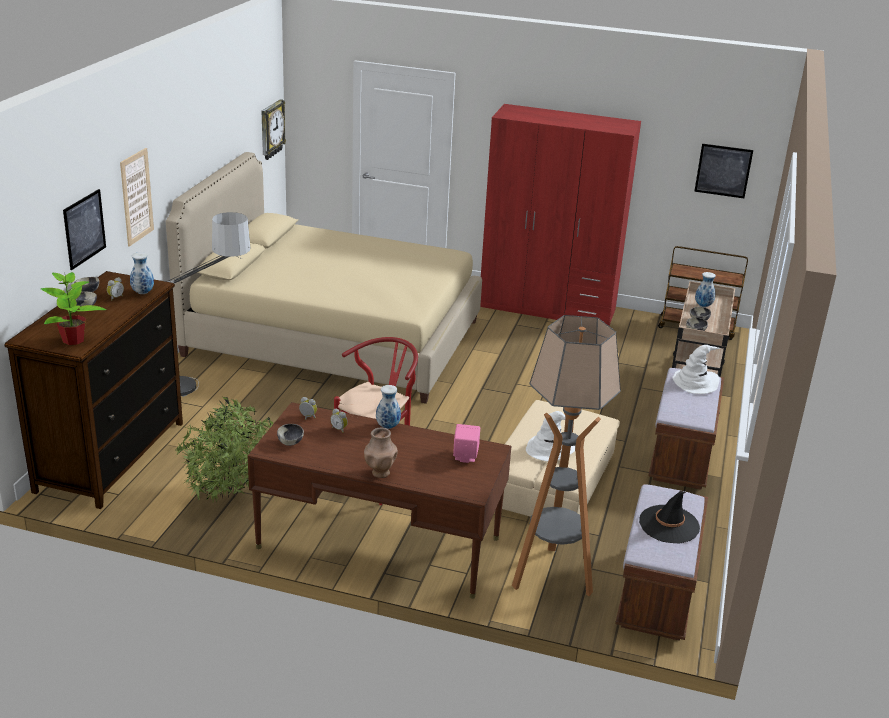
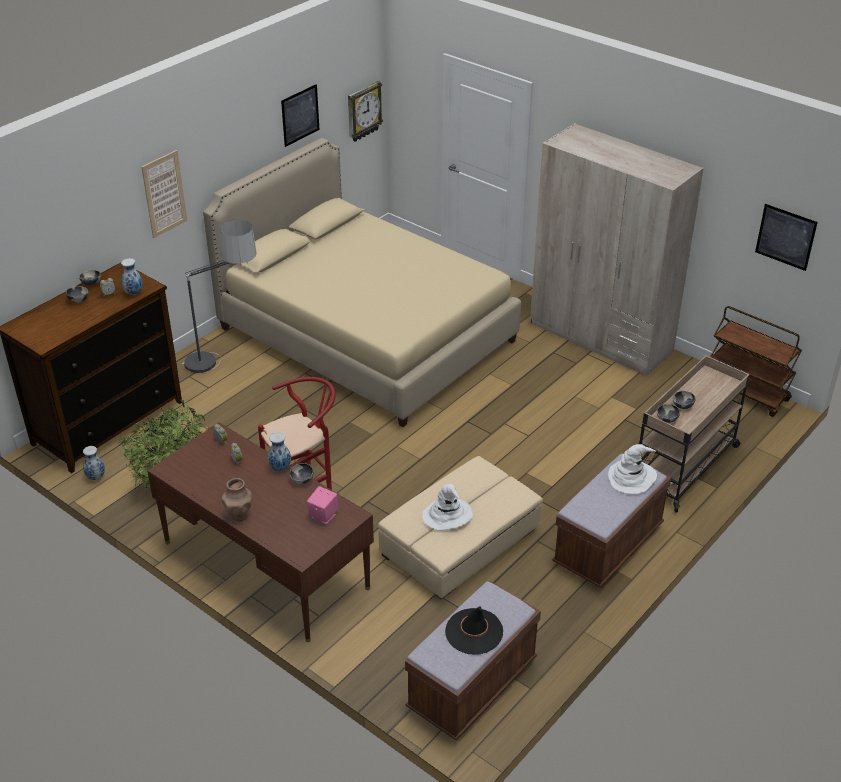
camera: 25 degrees right, 10 degrees up
potted plant [41,272,106,345] -> none
picture [63,189,106,270] -> picture moved to [281,84,319,147]
bowl [277,424,304,446] -> bowl moved to [290,463,314,484]
red wardrobe [480,104,641,326] -> beige wardrobe [530,123,704,376]
floor lamp [512,315,621,596] -> none
vase [695,272,716,307] -> vase moved to [83,446,105,480]

